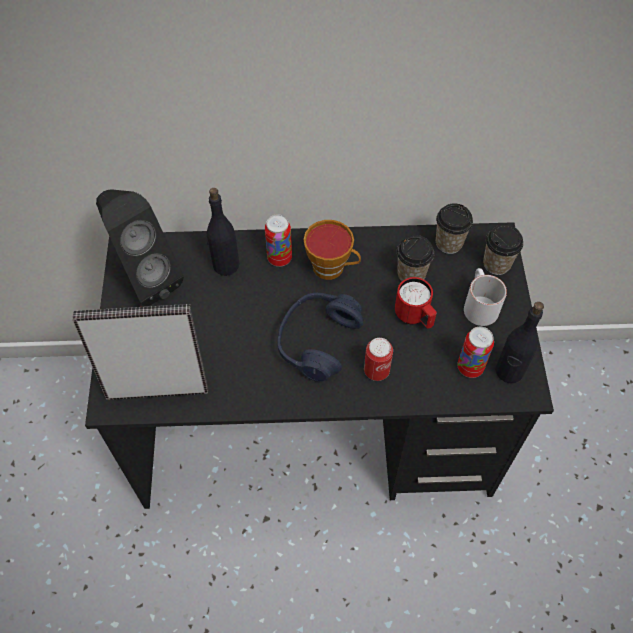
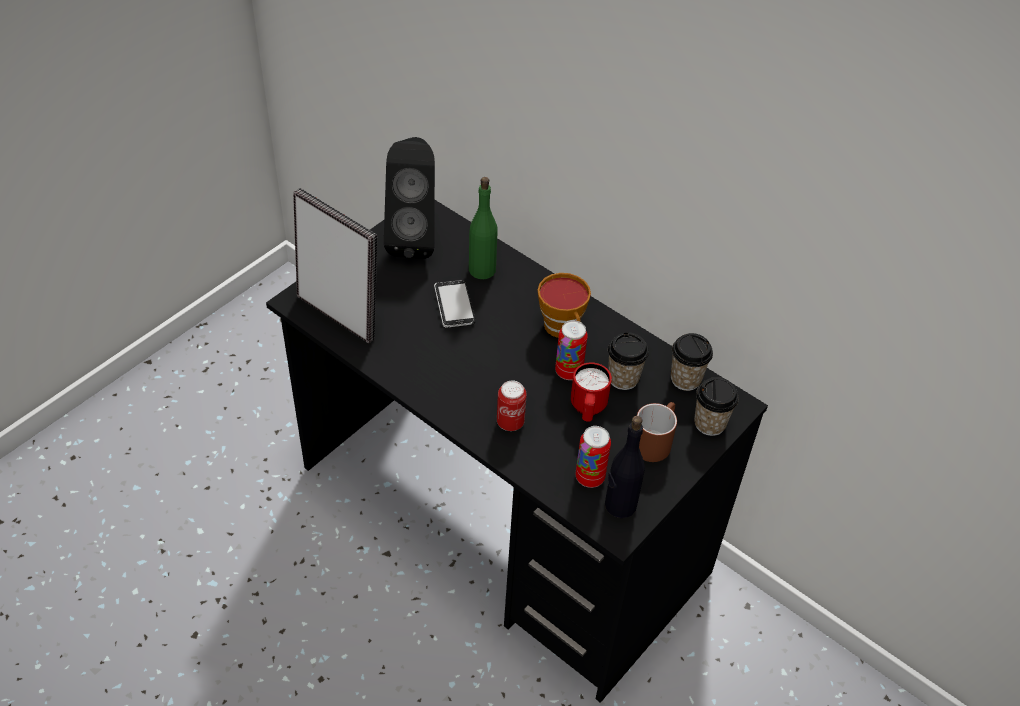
camera: 40 degrees right, 10 degrees down
black bottle [207,188,239,276] -> green bottle [469,177,498,279]
can [265,214,292,267] -> can moved to [555,320,588,380]
blue headphones [278,293,363,382] -> none
white mug [464,268,507,326] -> brown mug [637,402,677,462]
none -> phone [434,280,475,328]

